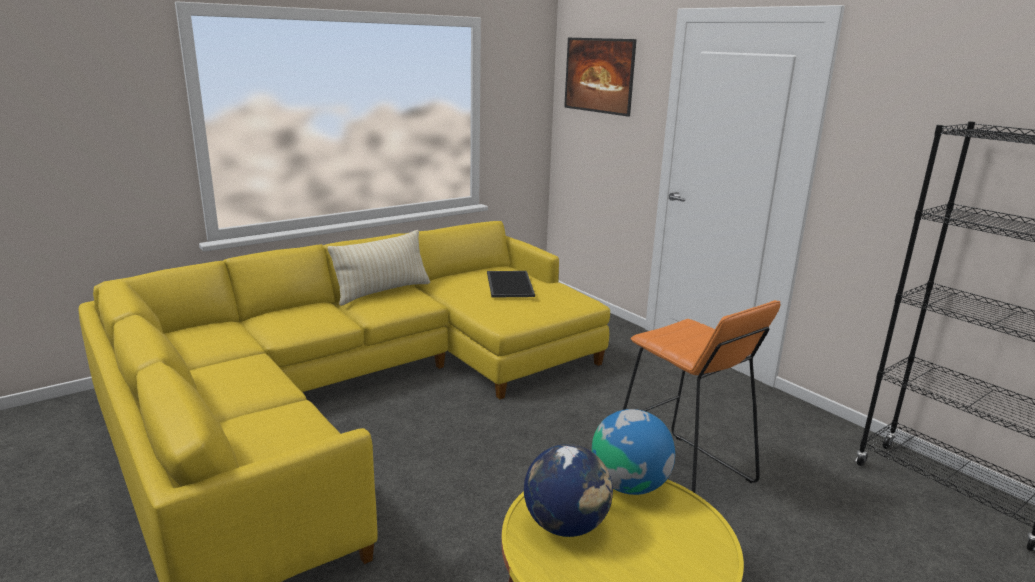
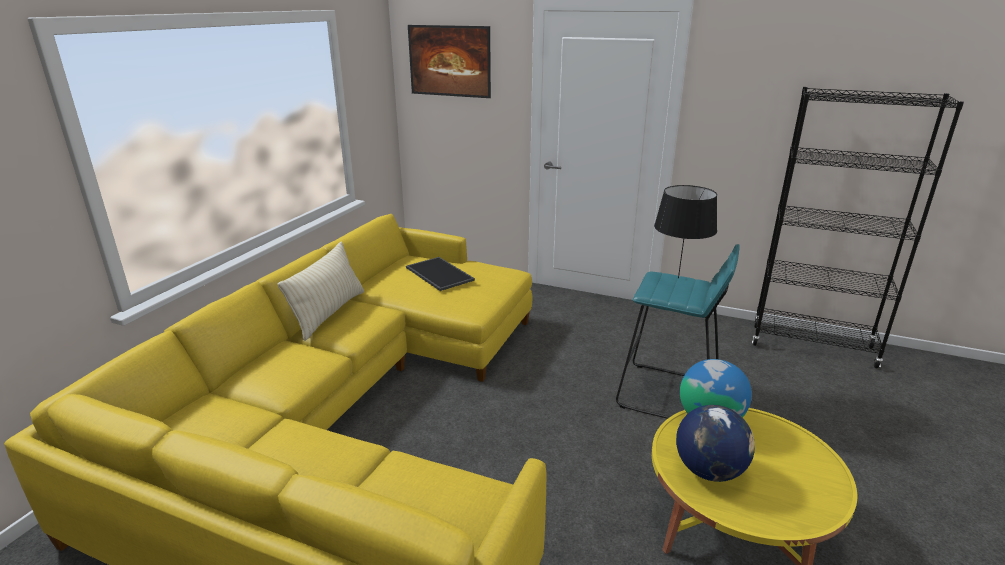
camera: 30 degrees left, 5 degrees up
orange stool [623,300,780,494] -> turquoise stool [616,244,740,419]
none -> black table lamp [654,185,717,278]

